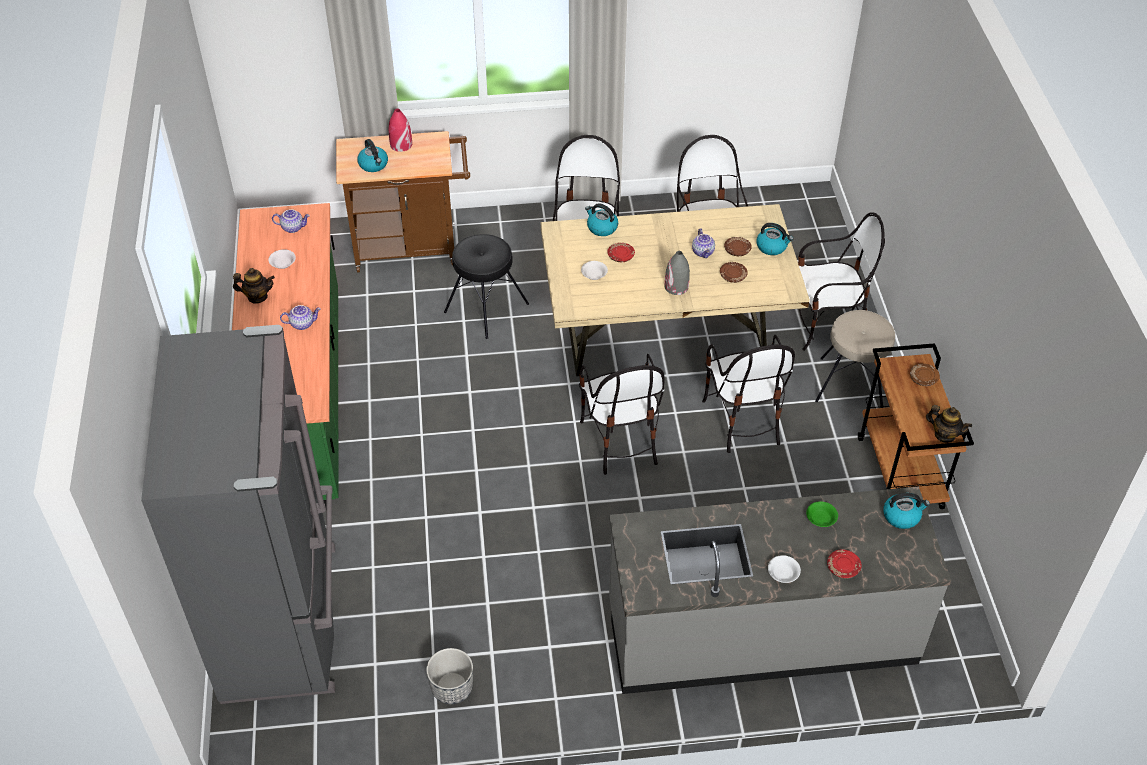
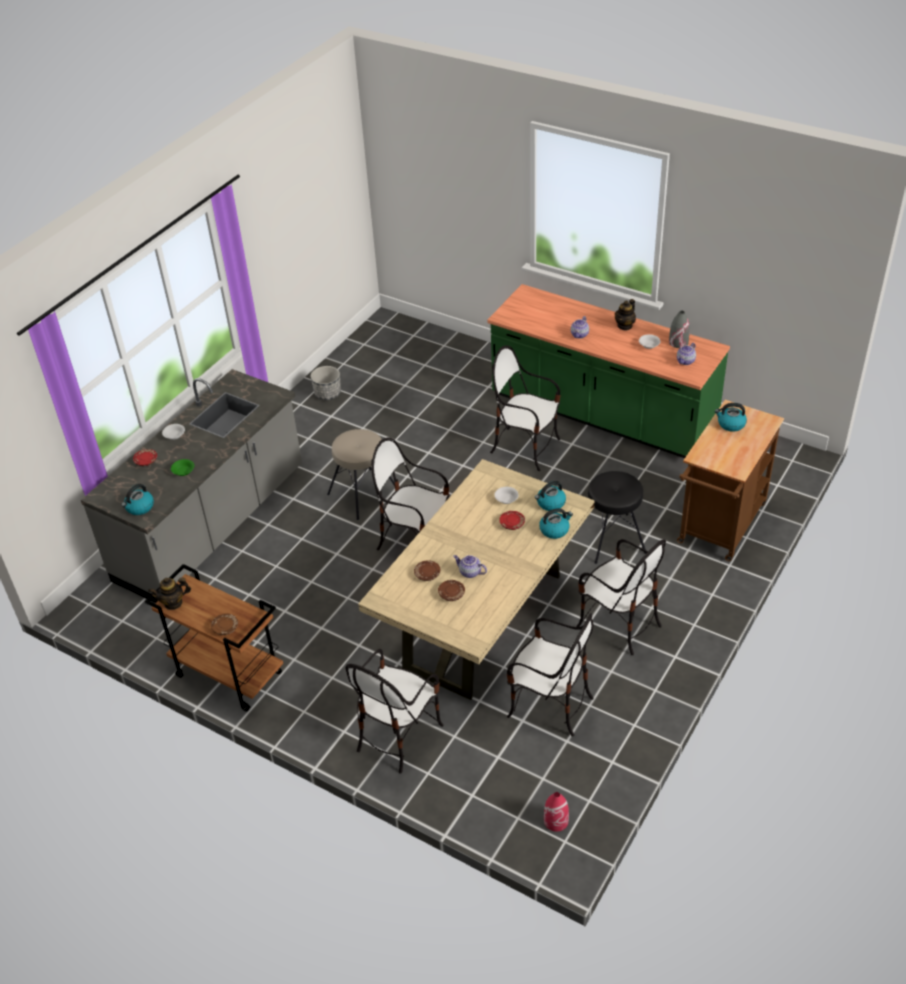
camera: 130 degrees right, 5 degrees down
grey fridge [141,325,335,704] -> none
red vase [389,109,412,152] -> red vase moved to [544,792,569,832]
grey vase [665,251,690,295] -> grey vase moved to [669,310,690,348]
chair [702,335,795,453] -> chair moved to [490,345,561,471]
kettle [756,223,793,255] -> kettle moved to [535,481,566,511]
beige stool [815,310,895,408] -> beige stool moved to [327,429,395,520]

